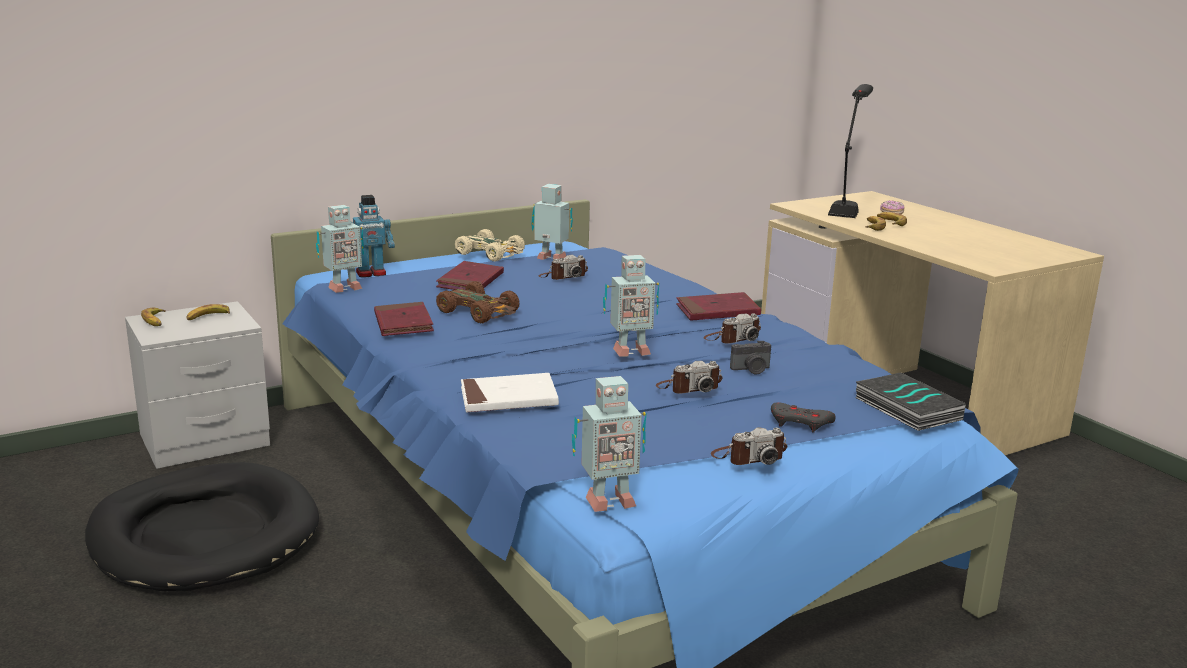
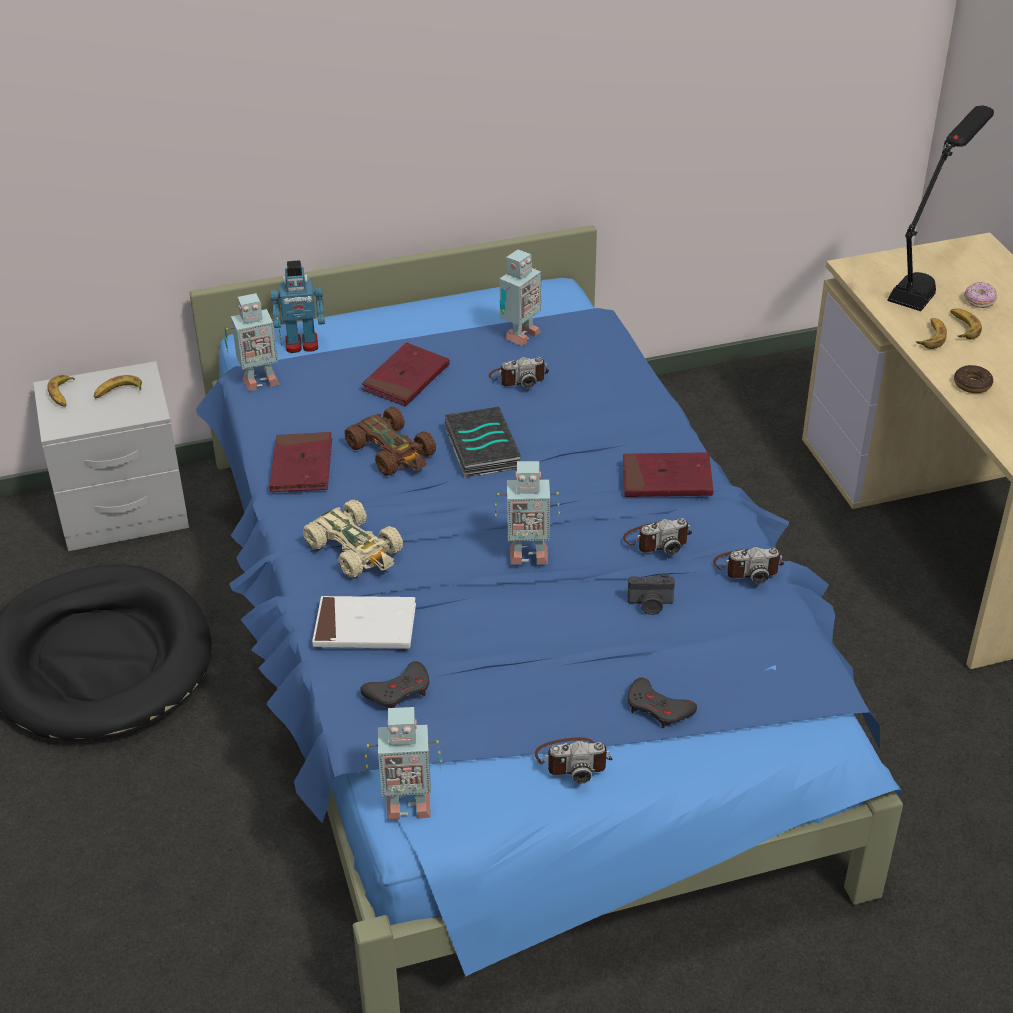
camera: 15 degrees right, 20 degrees up
beige toy car [455,229,525,262] -> beige toy car moved to [303,500,403,578]
toy robot [531,184,573,260] -> toy robot turned 90 degrees clockwise [500,250,542,346]
camera [656,361,723,394] -> camera moved to [713,547,784,584]
book [855,372,966,431] -> book moved to [445,407,521,478]
none -> grey game controller [360,661,429,708]
none -> donut [954,365,993,393]

